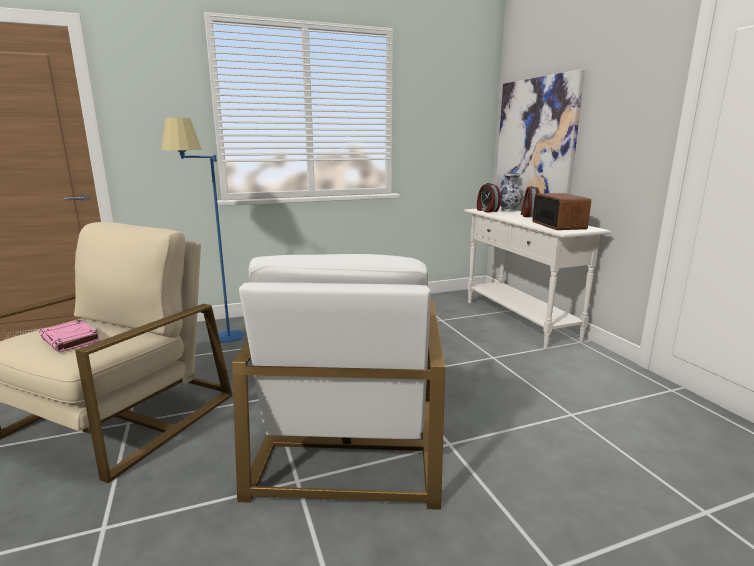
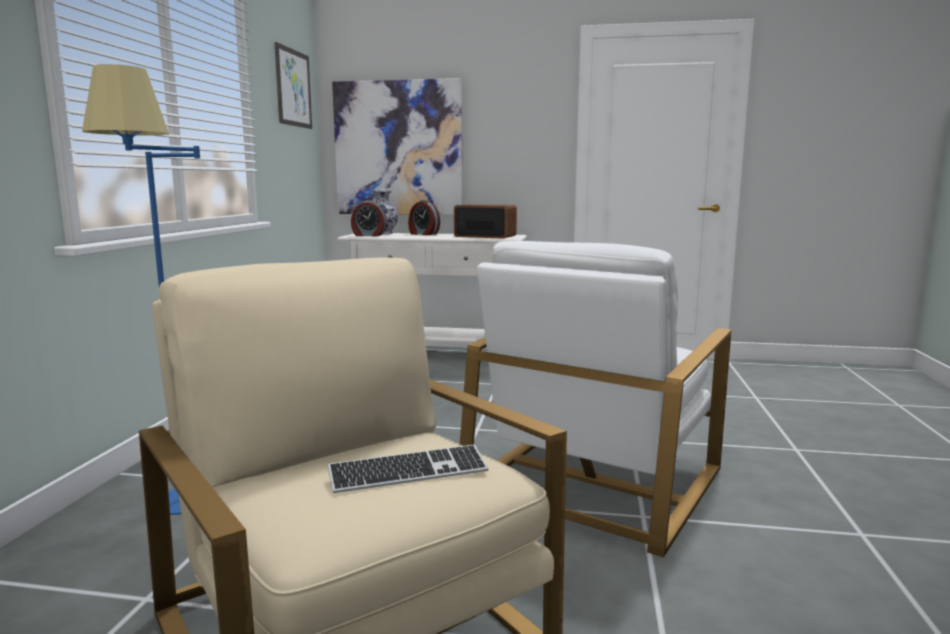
camera: 60 degrees left, 5 degrees down
pink book [39,319,101,353] -> keyboard [328,445,488,493]
white armchair [232,254,445,510] -> white armchair turned 90 degrees clockwise [460,241,731,557]
none -> picture [274,42,312,129]

